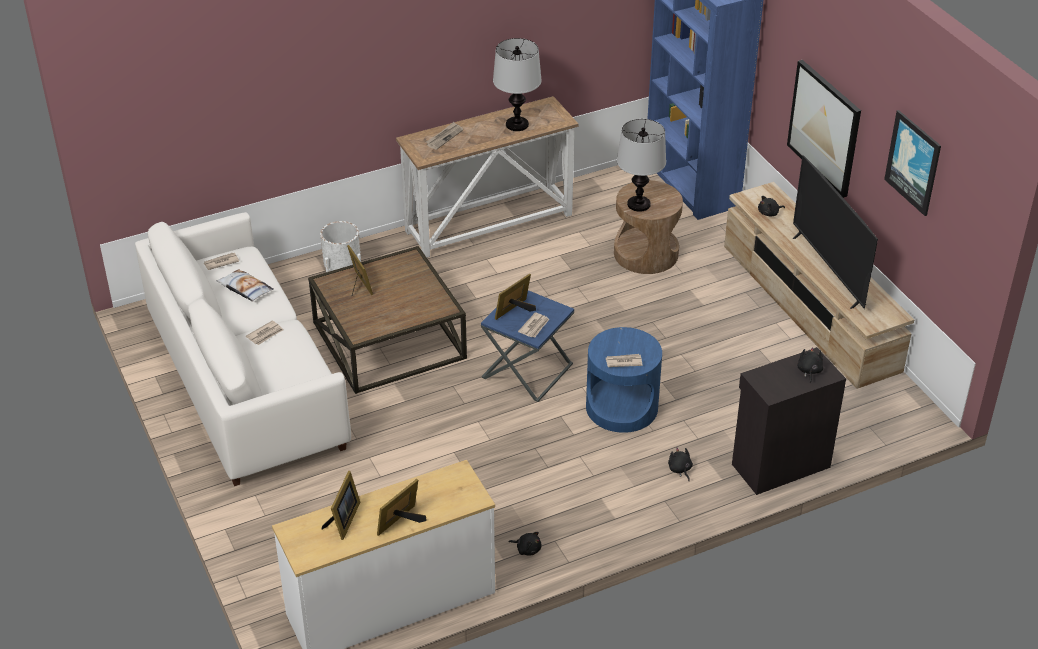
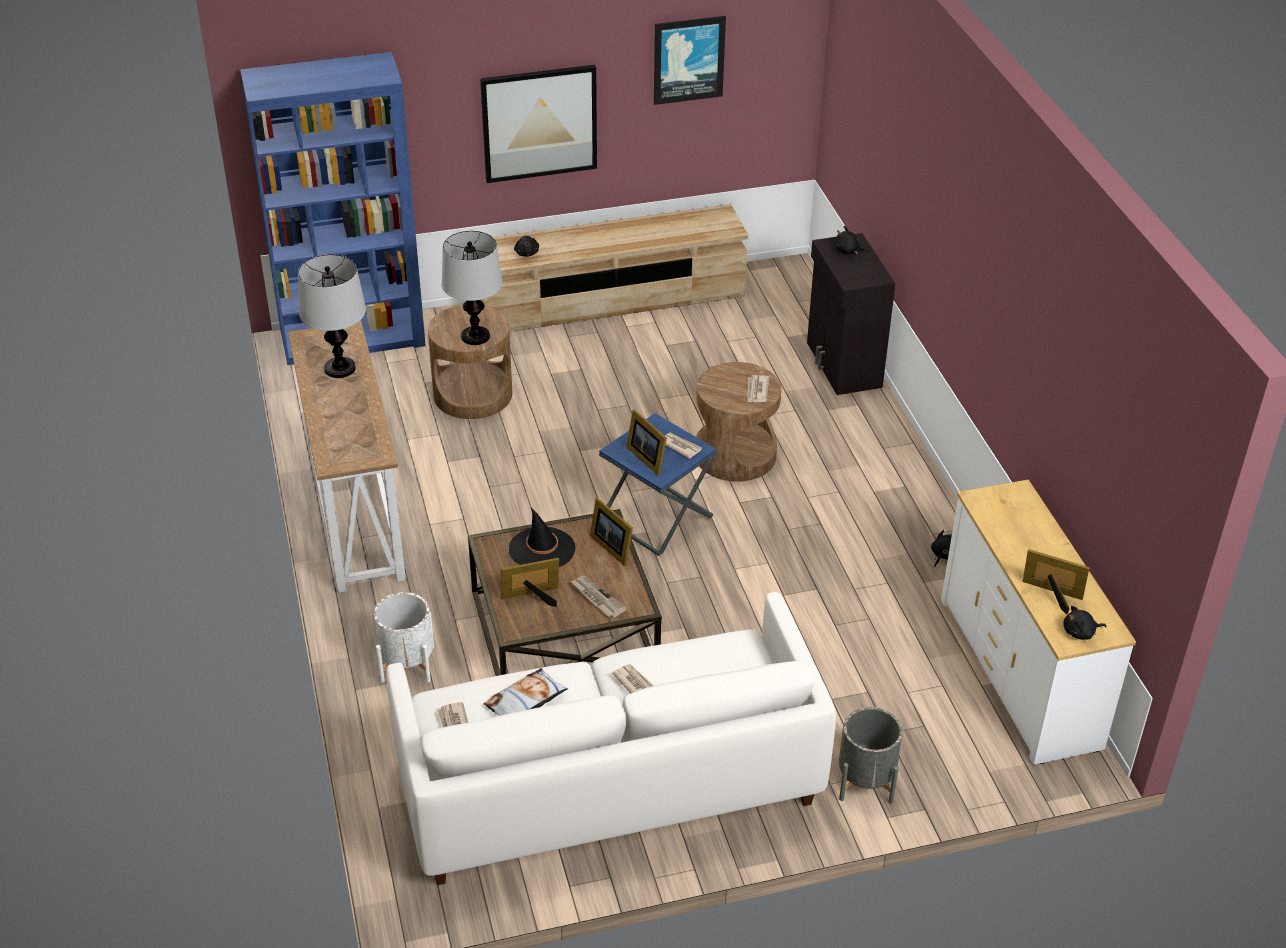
camera: 80 degrees left, 0 degrees up
picture frame [377,479,427,536] -> picture frame moved to [590,498,633,566]
newspaper [426,122,463,150] -> newspaper moved to [570,576,627,618]
blue side table [586,327,662,433] -> brown side table [696,362,781,482]
black plush toy [668,448,693,481] -> black plush toy moved to [1063,606,1107,640]
television [793,155,878,309] -> none
none -> black hat [509,508,576,567]
none -> grey planter [839,707,903,804]

